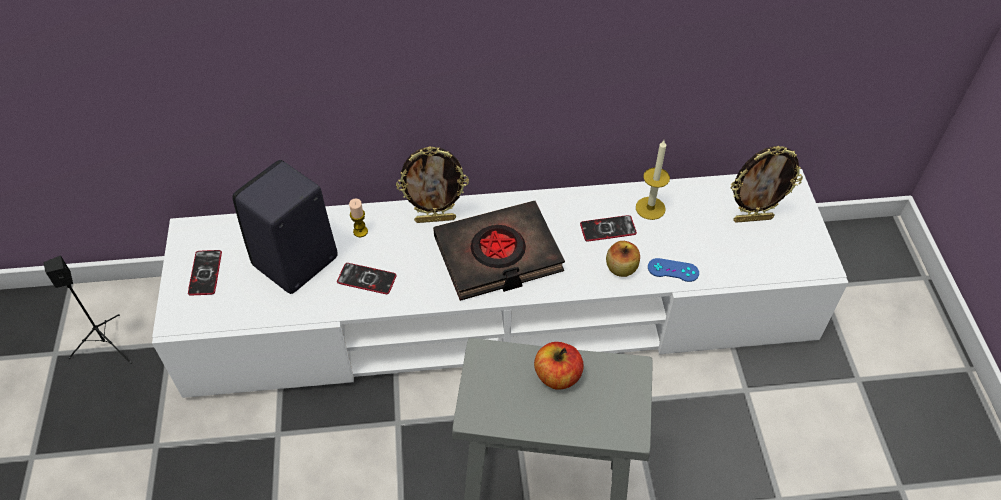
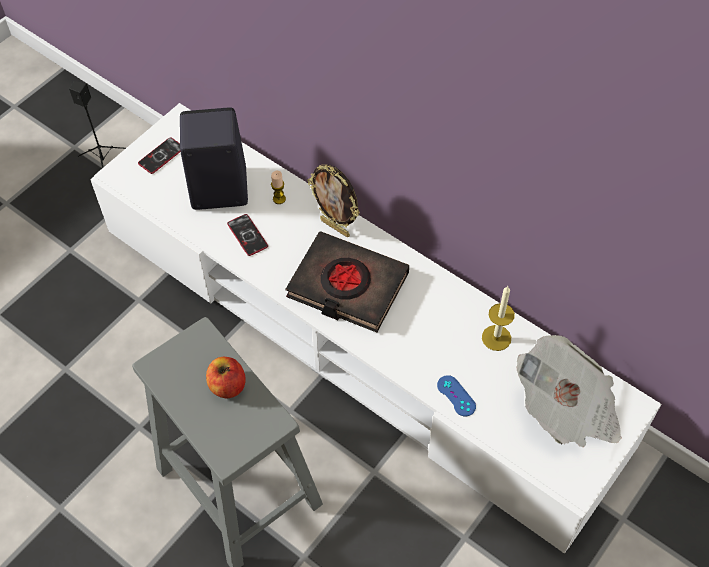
camera: 45 degrees right, 5 degrees up
phone [580,215,637,242] -> none
apple [606,241,640,277] -> none
picture frame [731,146,803,223] -> newspaper [517,335,622,447]

